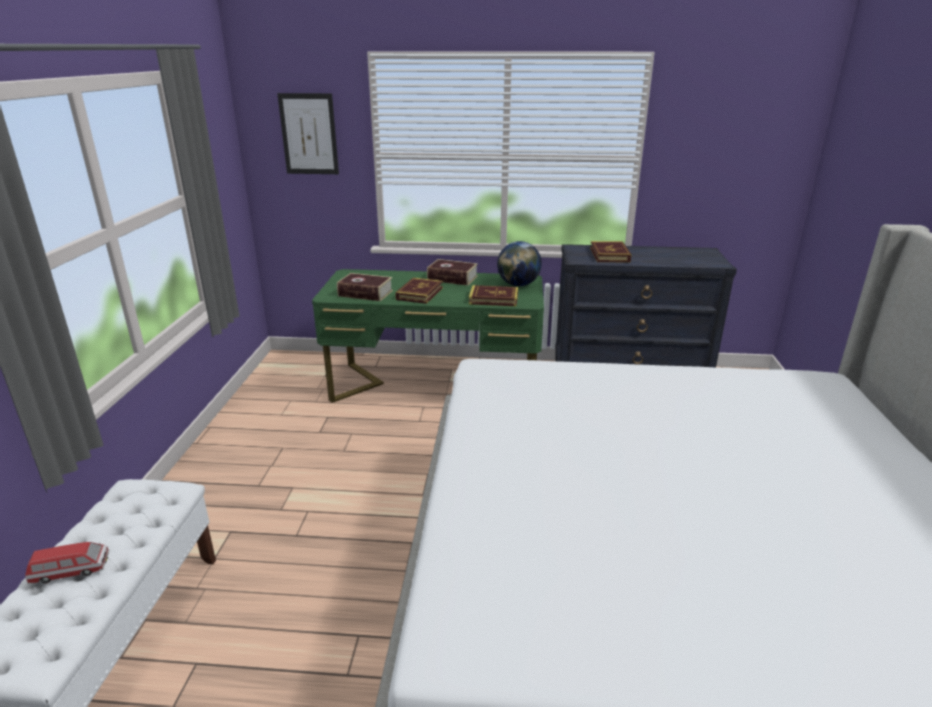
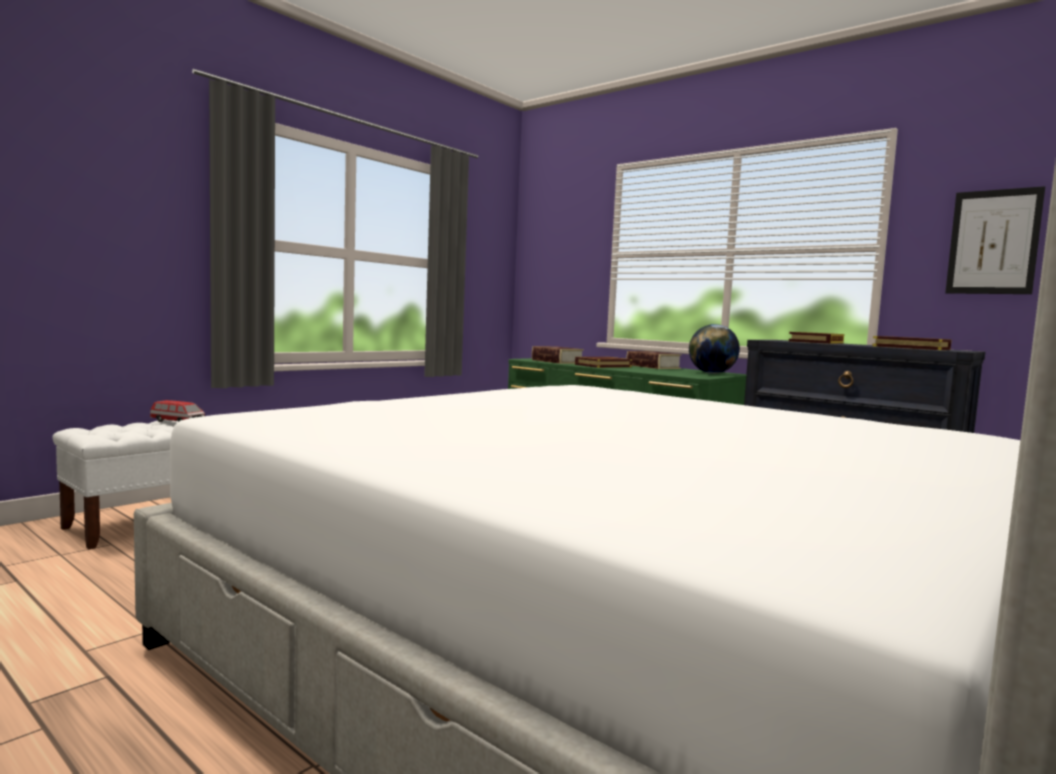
camera: 35 degrees right, 20 degrees down
picture [277,93,339,174] -> picture moved to [945,186,1045,294]
book [469,285,518,306] -> book moved to [872,336,952,350]

